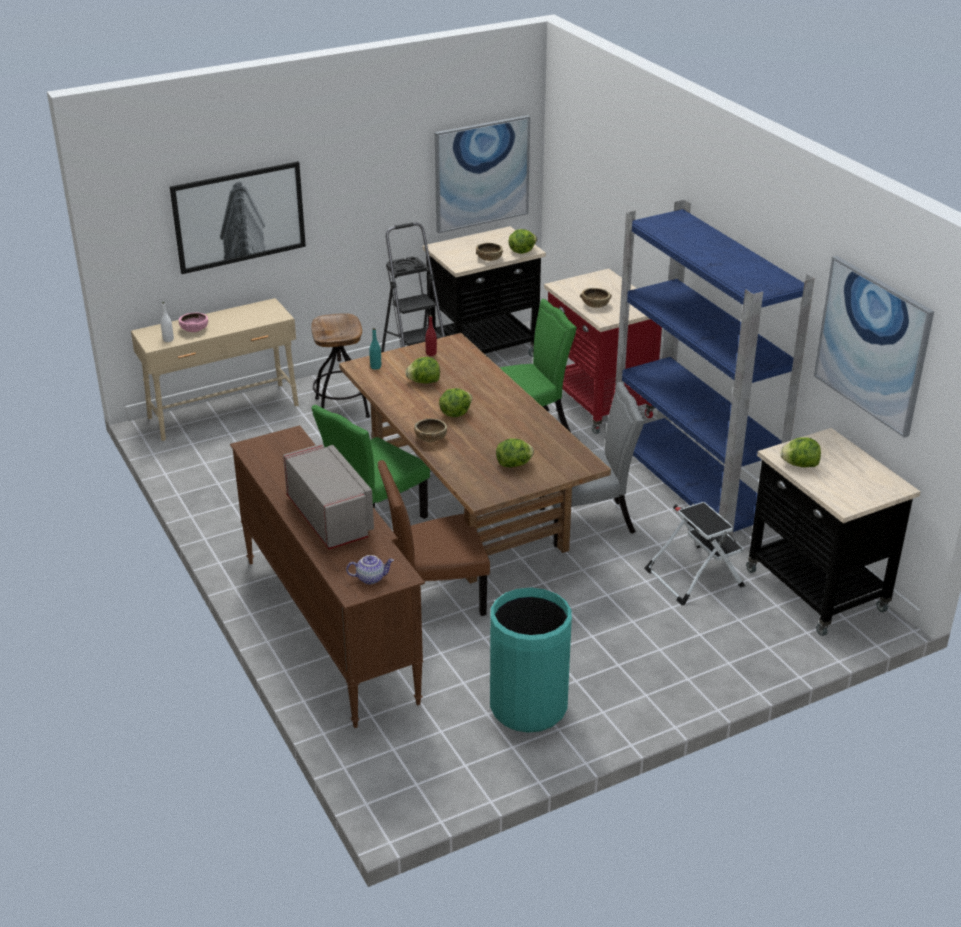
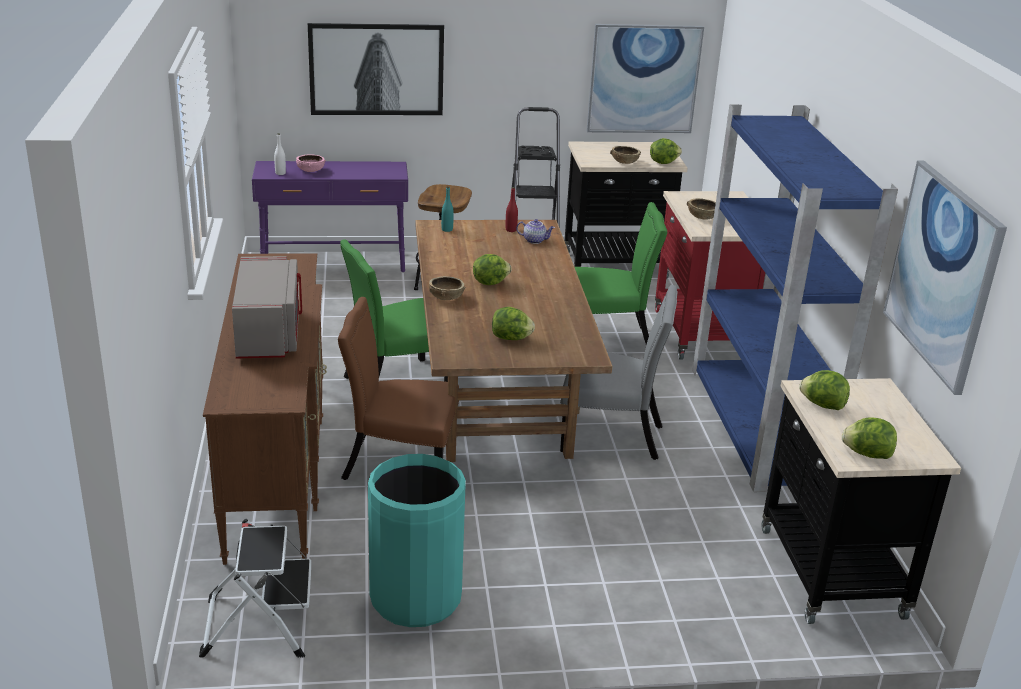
camera: 20 degrees right, 5 degrees down
beige console table [131,298,299,441] -> purple console table [252,161,408,272]
teapot [346,555,394,584] -> teapot moved to [516,219,555,244]
lettuce [405,357,440,384] -> lettuce moved to [842,417,897,459]
step ladder [644,502,745,606] -> step ladder moved to [199,519,311,658]

